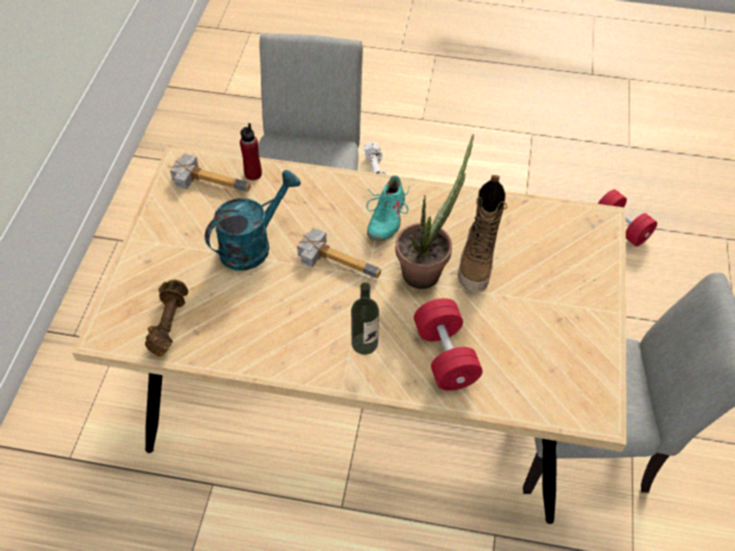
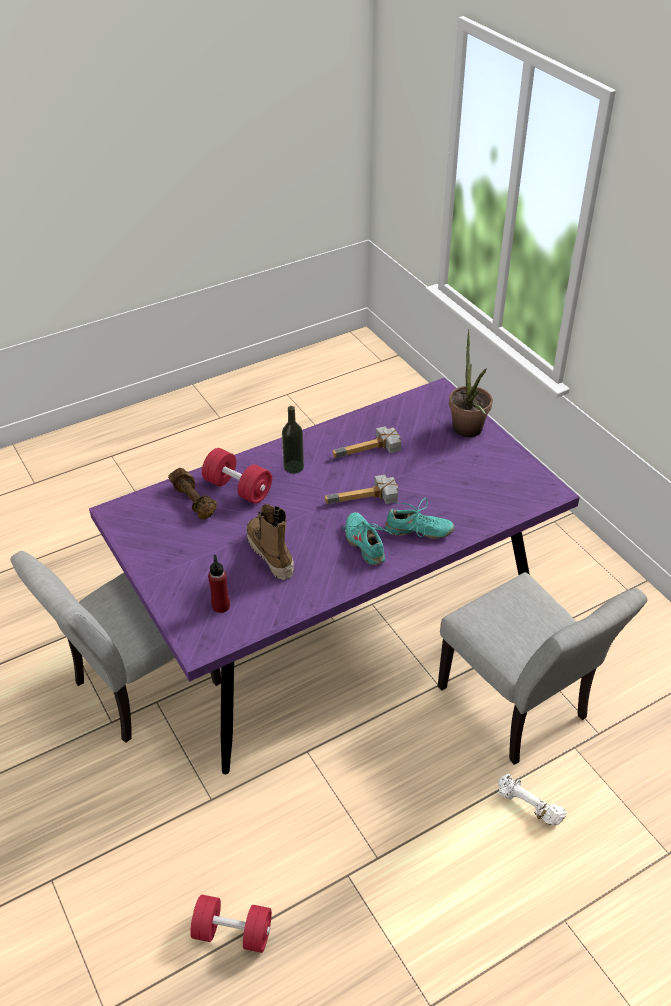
camera: 140 degrees right, 10 degrees down
beige dining table [72,145,626,524] -> purple dining table [89,377,580,775]
brown dumbbell [145,280,188,357] -> brown dumbbell moved to [168,468,216,519]
hammer [170,154,251,192] -> hammer moved to [333,426,401,458]
turquoise watering can [205,170,301,271] -> none
red bottle [240,123,262,180] -> red bottle moved to [208,555,230,613]
potted plant [395,134,474,289] -> potted plant moved to [449,329,493,437]
none -> turquoise shoe [385,498,454,539]

